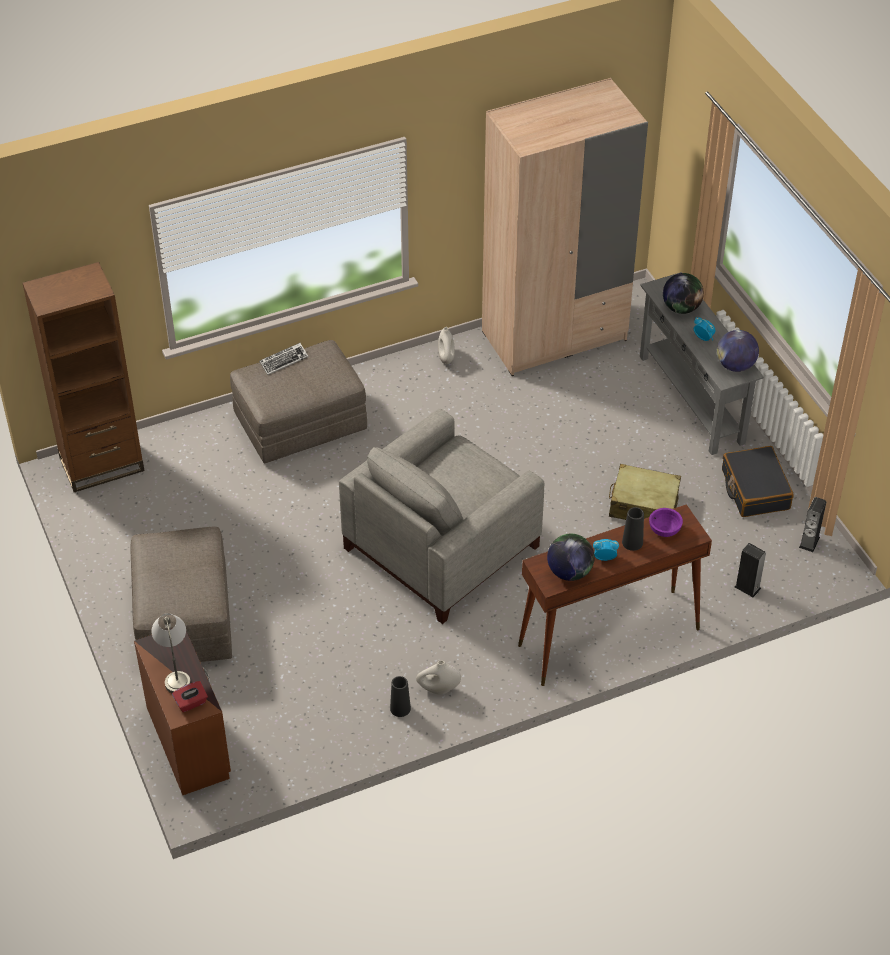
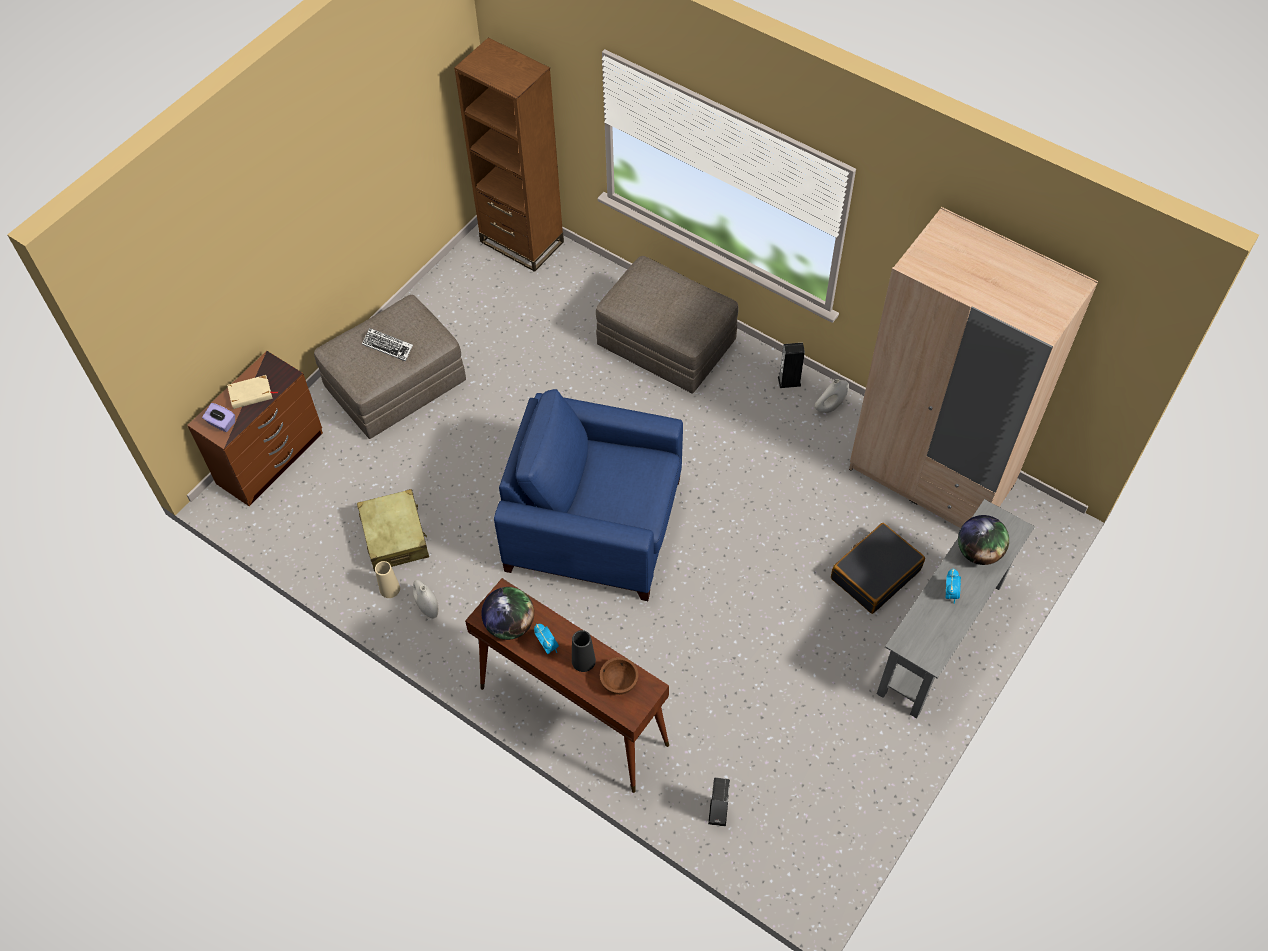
camera: 60 degrees right, 10 degrees up
grey table lamp [151,613,191,693] -> beige book [227,375,278,409]
red tissue box [172,681,208,712] -> purple tissue box [202,403,235,432]
keyboard [259,343,308,375] -> keyboard moved to [362,328,413,361]
grey armchair [339,409,544,624] -> blue armchair [494,389,683,601]
black vase [390,676,411,717] -> beige vase [375,561,400,598]
beige suitcase [609,464,681,520] -> beige suitcase moved to [357,489,429,572]
purple bowl [649,508,683,537] -> brown bowl [600,657,639,695]
globe [717,330,759,372] -> none
black suitcase [722,446,794,517] -> black suitcase moved to [831,523,925,614]
speaker [799,497,826,552] -> speaker moved to [778,343,805,388]

